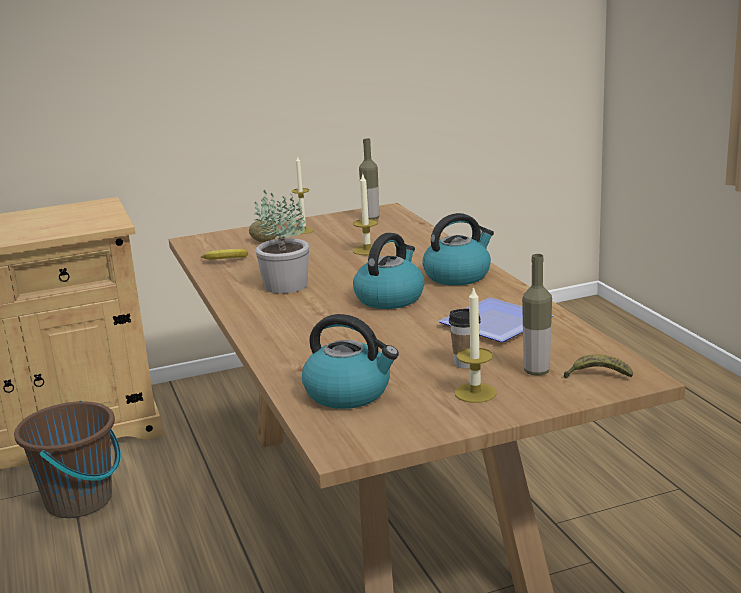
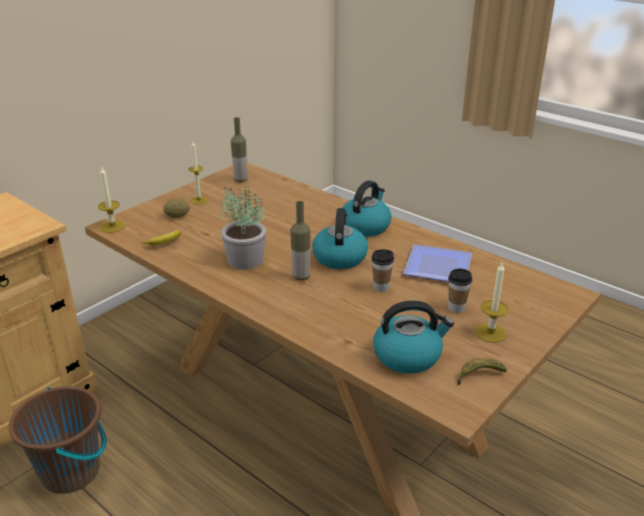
camera: 30 degrees left, 10 degrees up
candle [353,174,382,255] -> candle moved to [98,167,125,233]
bottle [522,254,552,376] -> bottle moved to [290,201,310,280]
banana [564,354,633,378] -> banana moved to [457,358,507,385]
none -> cup [371,250,394,292]

